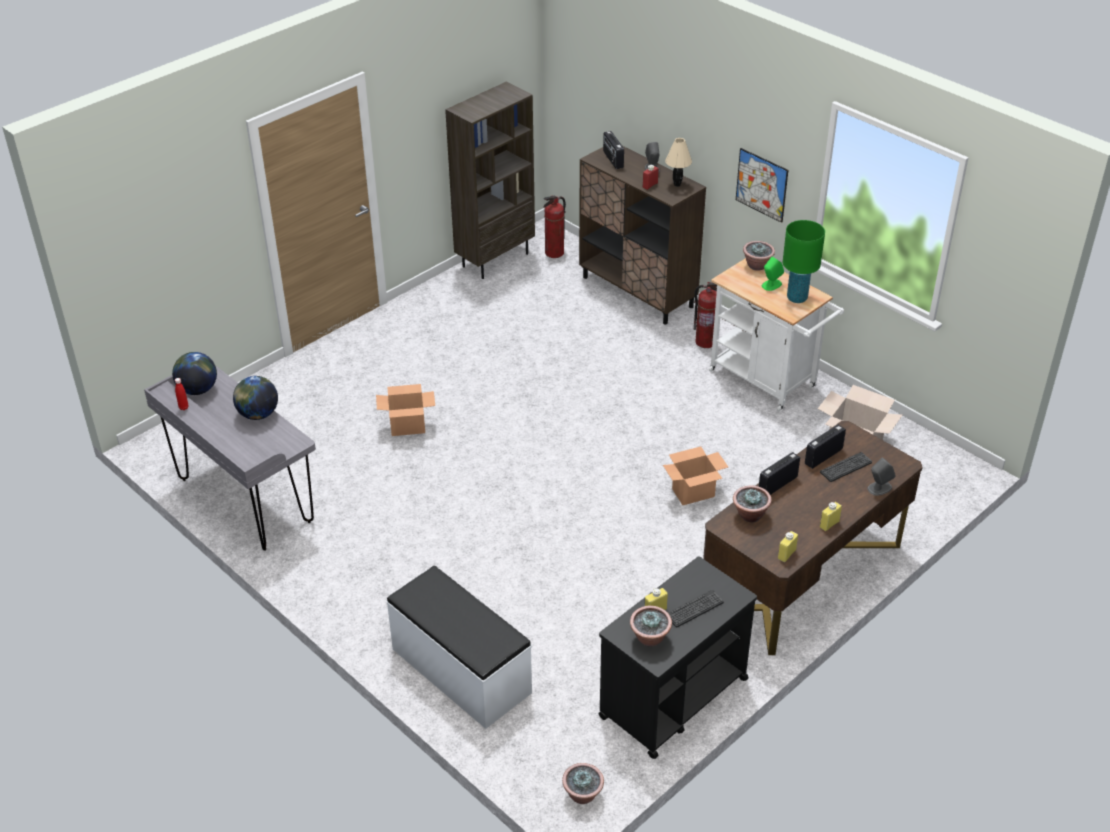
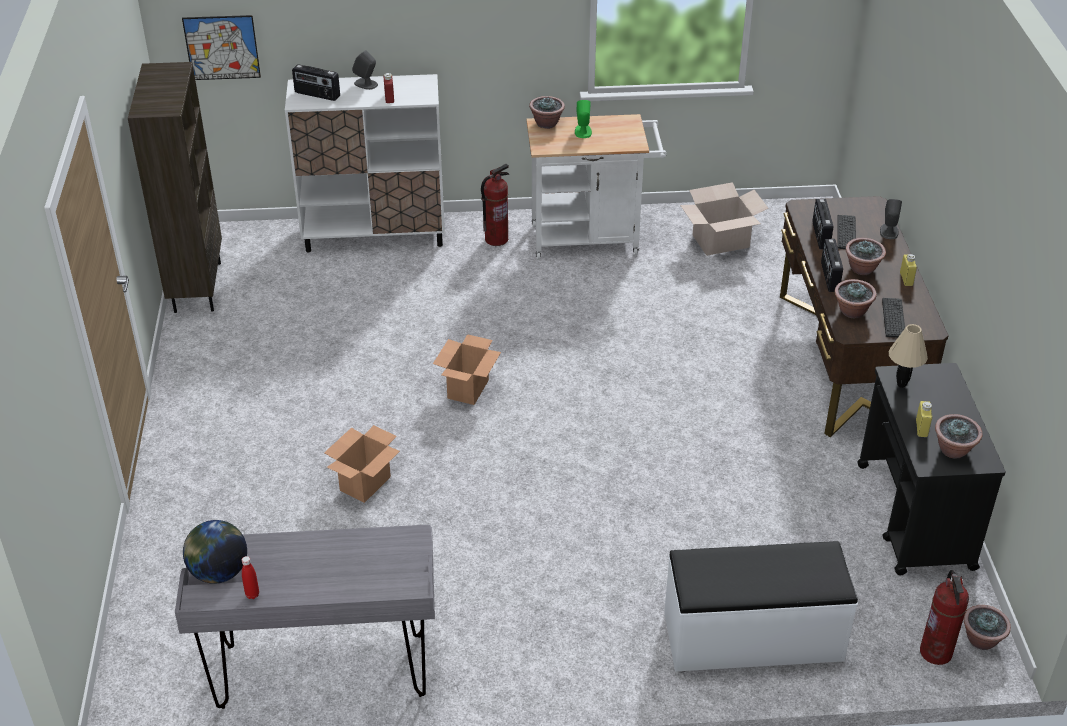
camera: 50 degrees left, 0 degrees up
globe [233,376,278,420] -> none
fire extinguisher [544,195,566,258] -> fire extinguisher moved to [920,570,969,665]
brown cabinet [579,146,706,325] -> white cabinet [285,74,445,252]
cardboard box [663,446,728,505] -> cardboard box moved to [433,334,501,405]
beige table lamp [665,138,692,187] -> beige table lamp moved to [889,324,928,388]
keyboard [669,590,724,628] -> keyboard moved to [882,298,905,338]
picture [736,148,788,223] -> picture moved to [182,15,261,80]
yellow bottle [778,531,798,562] -> none
green table lamp [783,220,825,303] -> none
none -> potted plant [845,238,886,275]

